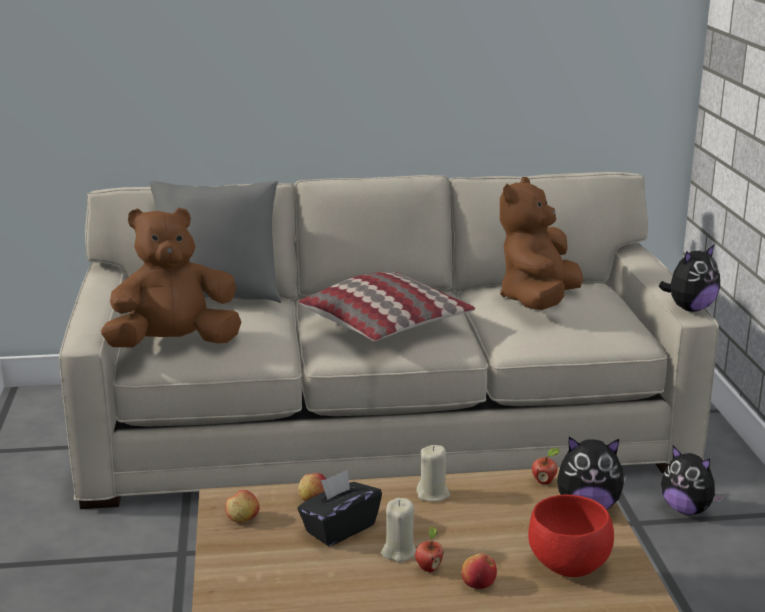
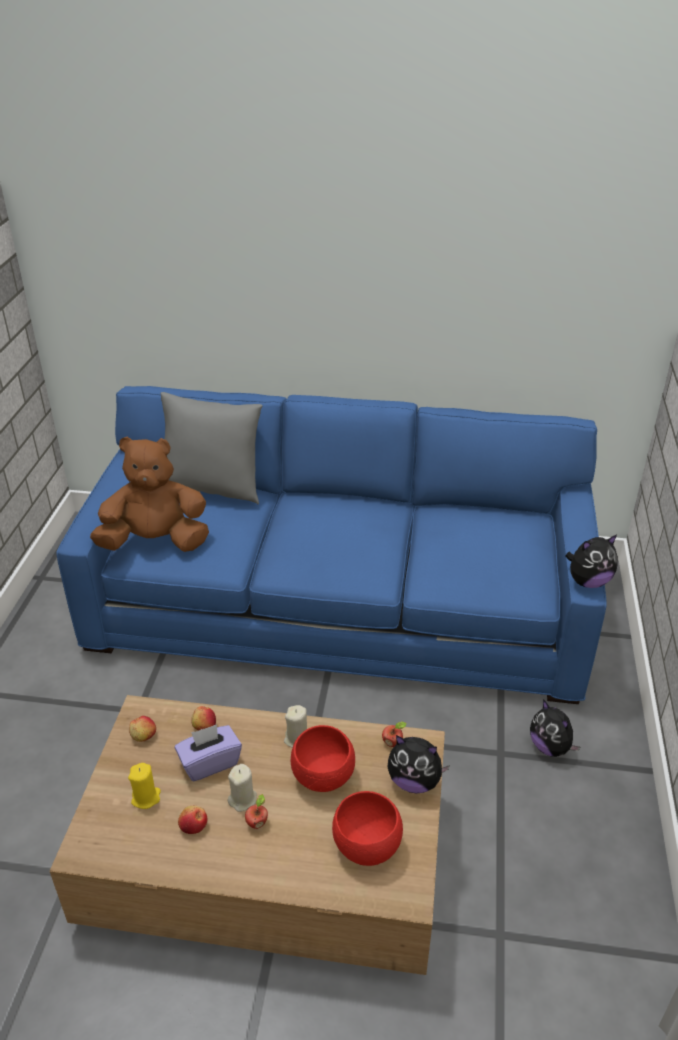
camera: 15 degrees right, 15 degrees up
beige sofa [59,172,719,509] -> blue sofa [56,386,607,704]
black tissue box [297,470,382,546] -> purple tissue box [175,724,242,781]
pillow [298,272,475,341] -> none
apple [461,553,497,589] -> apple moved to [178,806,207,834]
brown plush toy [500,177,583,310] -> none
none -> yellow candle [128,763,161,809]
none -> red bowl [291,725,355,792]

